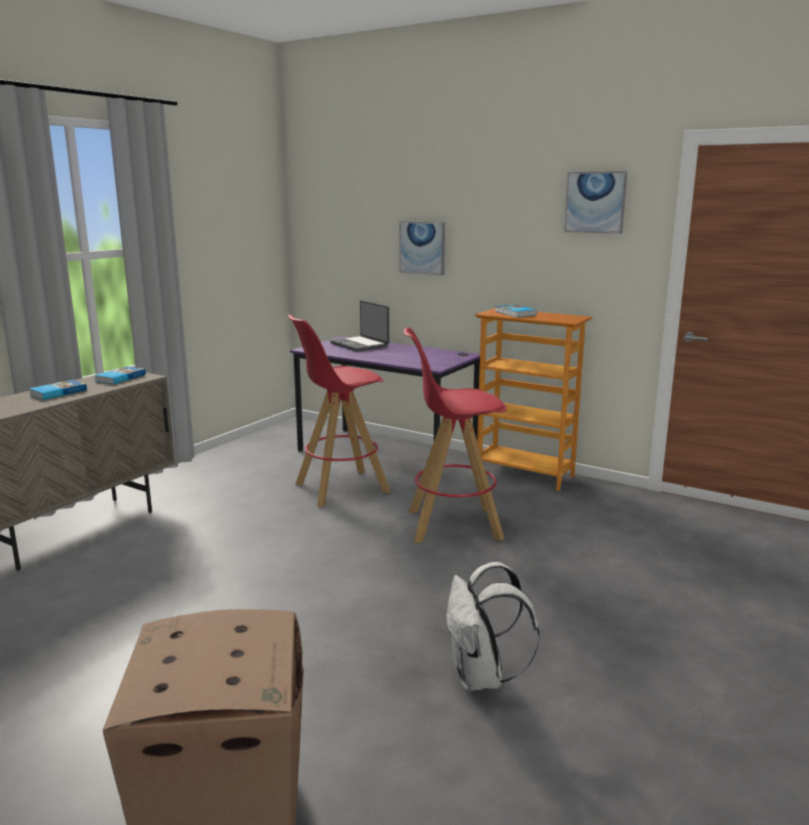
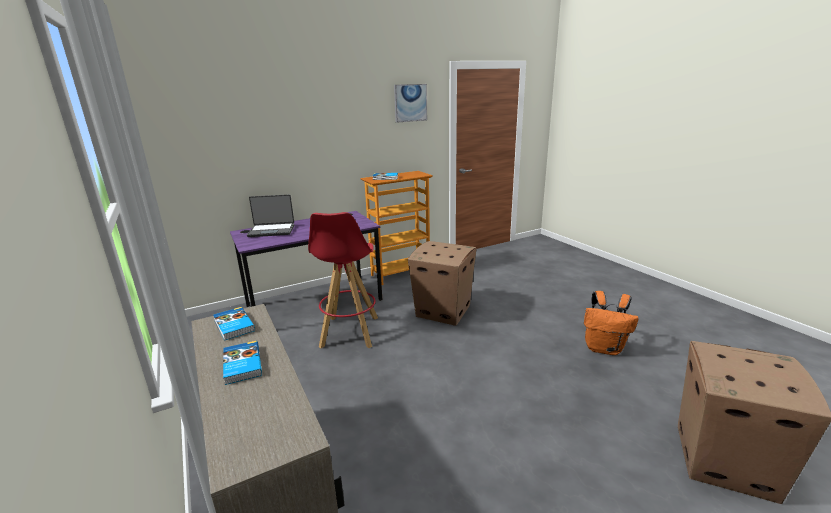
camera: 60 degrees left, 5 degrees up
picture [400,221,445,275] -> none
red stool [404,328,506,543] -> cardboard box [408,241,477,326]
white backpack [447,562,540,691] -> orange backpack [584,291,639,355]

